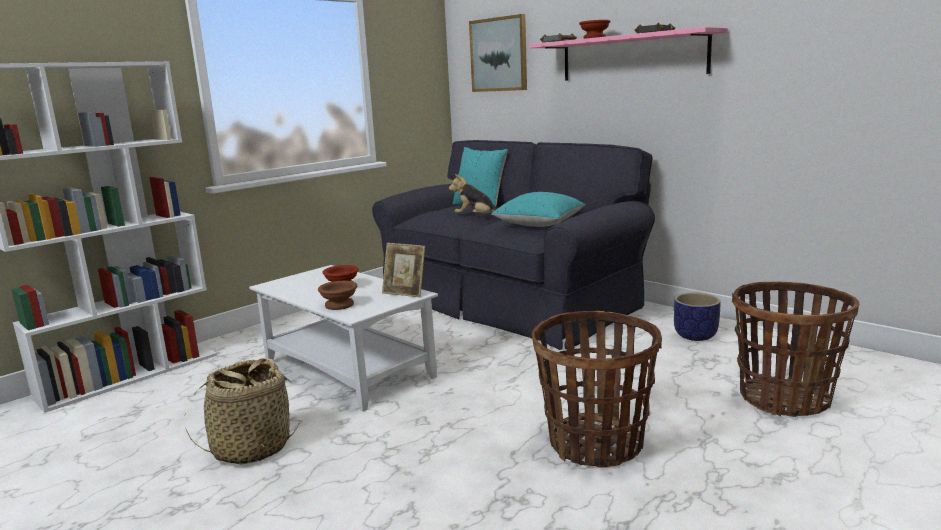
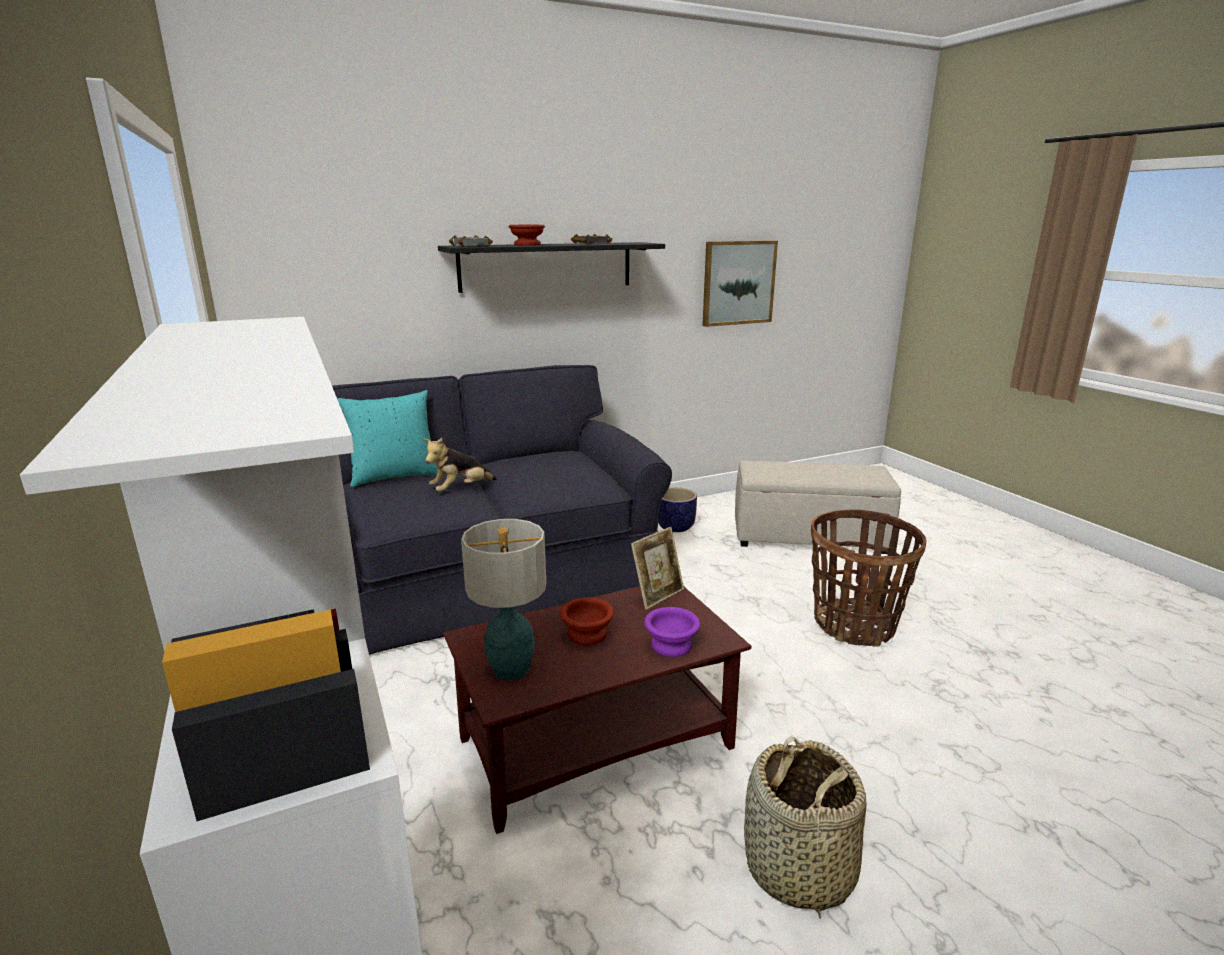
camera: 70 degrees left, 5 degrees up
white coffee table [249,265,438,412] -> brown coffee table [443,586,751,834]
brown bowl [318,281,357,310] -> purple bowl [644,607,700,657]
picture [469,14,527,92] -> picture moved to [702,240,778,327]
turquoise pillow [491,192,586,227] -> none
pink shelf [529,27,728,80] -> black shelf [438,242,665,293]
basket [732,282,859,417] -> beige ottoman [735,460,901,554]
none -> table lamp [461,519,546,681]

